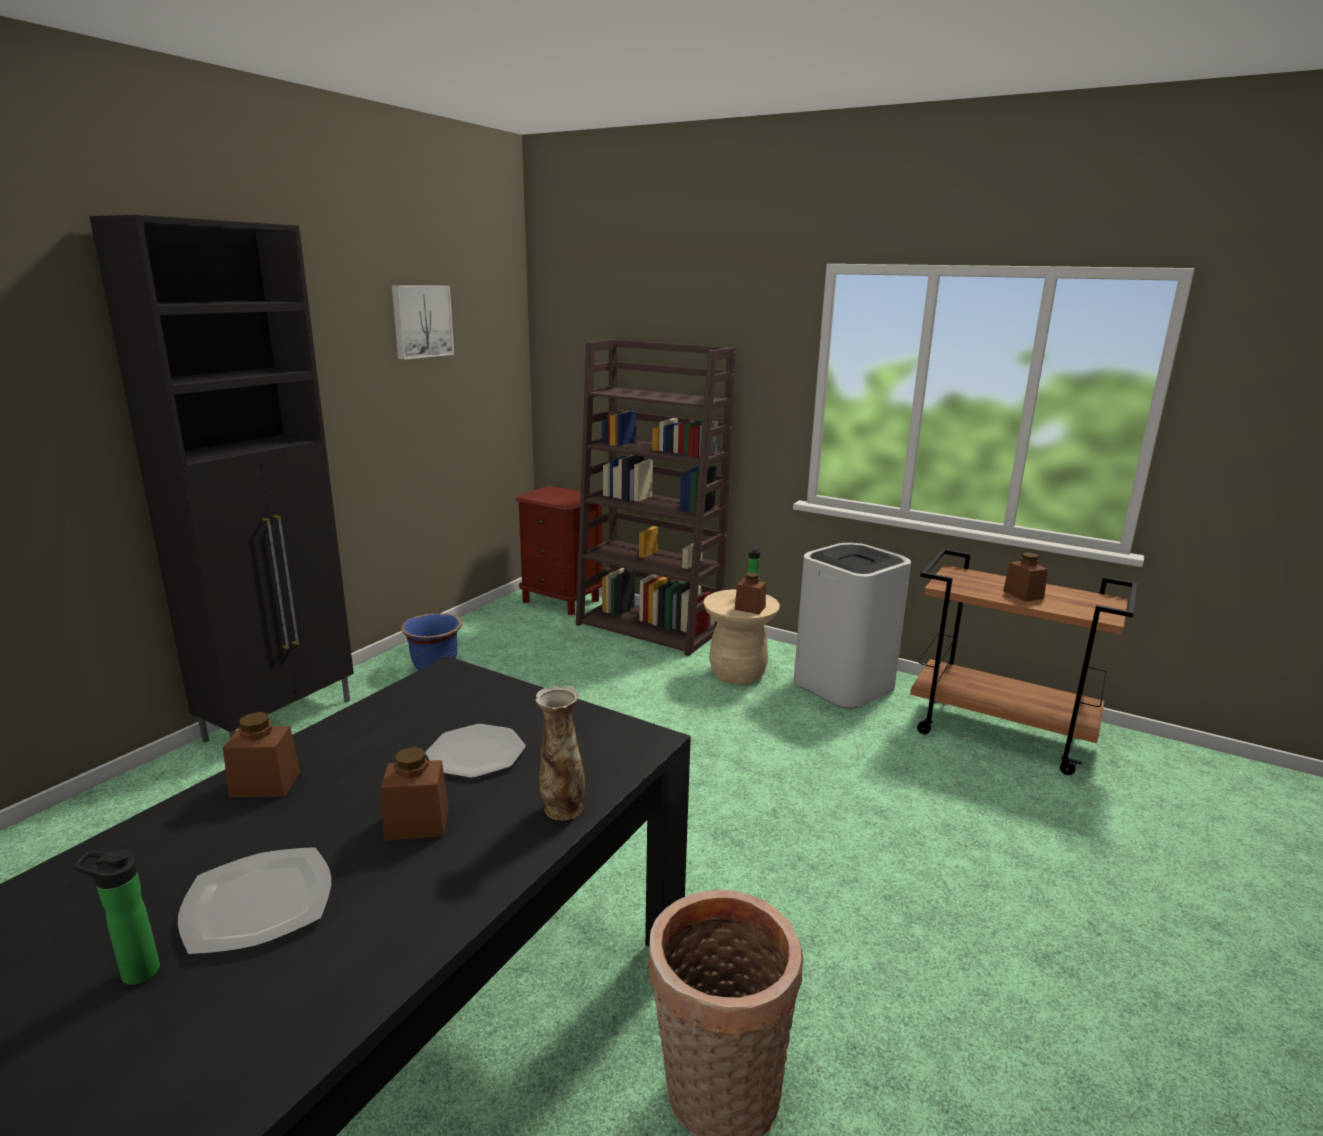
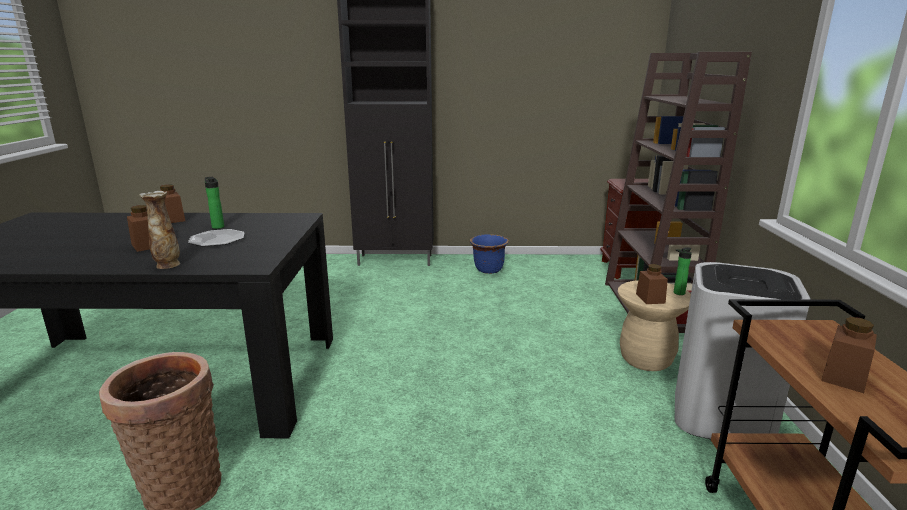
camera: 60 degrees right, 0 degrees up
bottle [74,850,160,985] -> bottle moved to [205,177,224,229]
plate [178,847,331,955] -> none
picture [392,285,454,360] -> none

